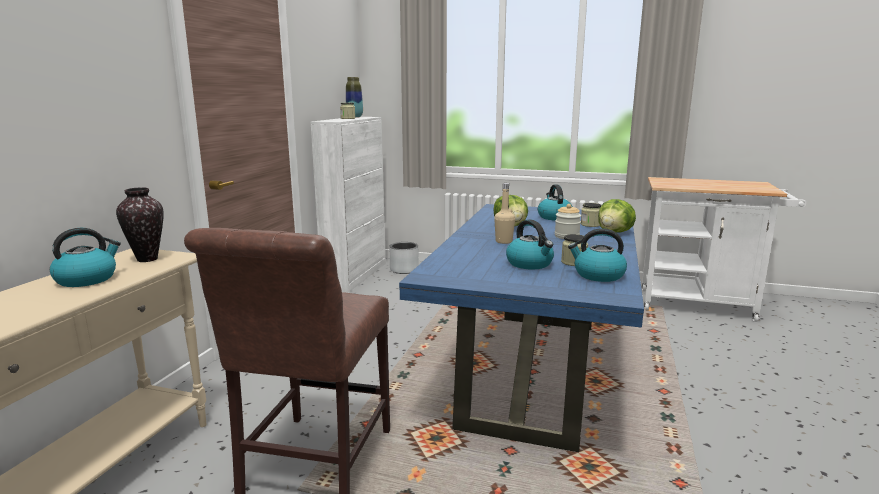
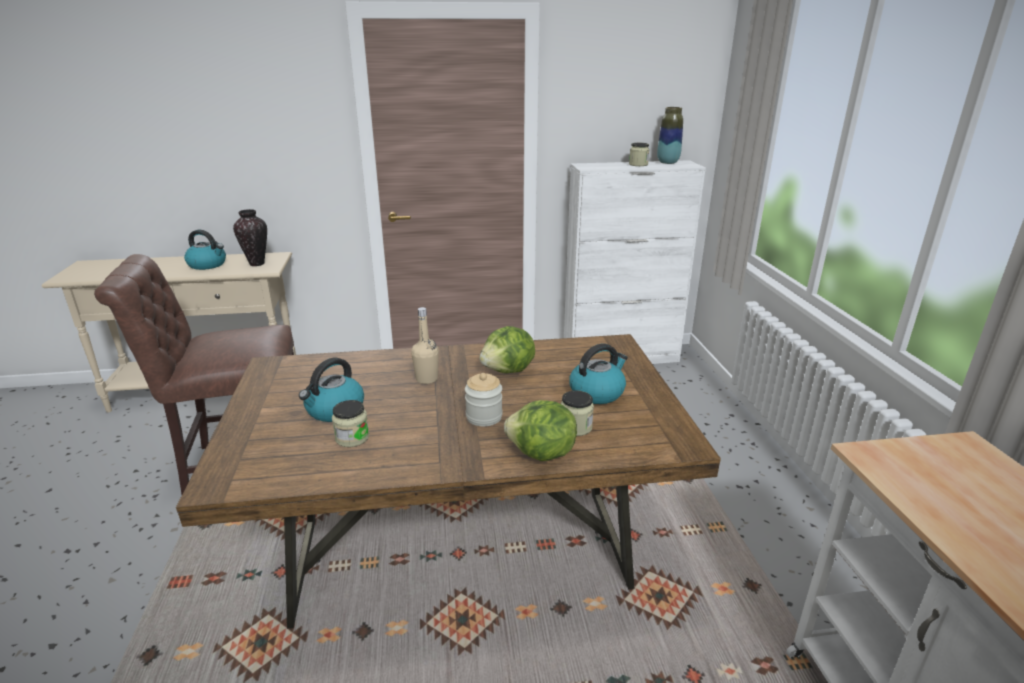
camera: 65 degrees right, 10 degrees up
grey planter [390,242,419,274] -> none
blue dining table [399,204,644,452] -> brown dining table [176,334,721,629]
kettle [568,228,627,282] -> none

